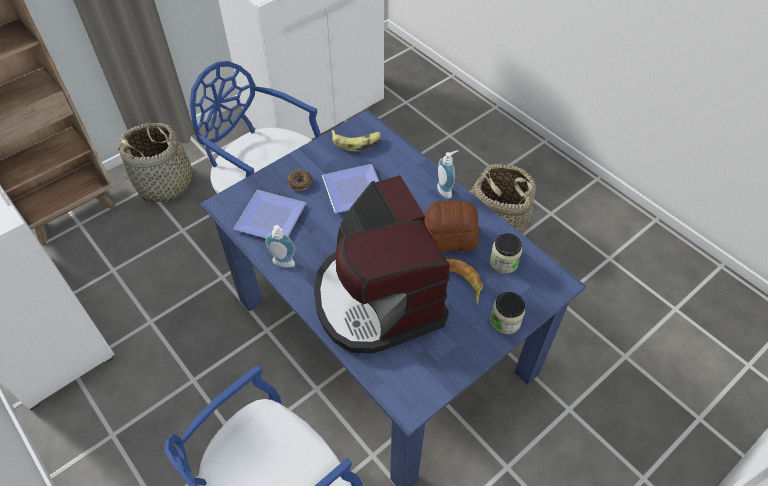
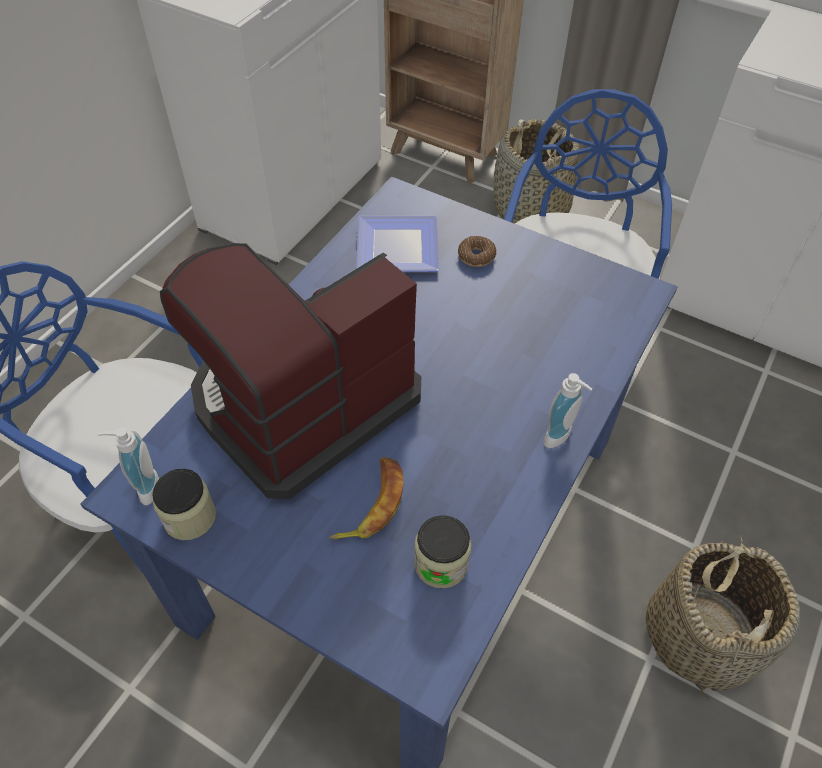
camera: 70 degrees right, 0 degrees up
soap dispenser [265,225,295,268] -> soap dispenser moved to [98,427,159,505]
plate [322,164,379,213] -> none
banana [331,130,381,151] -> none
bread [424,200,479,251] -> none
jar [490,292,525,334] -> jar moved to [152,469,216,540]

